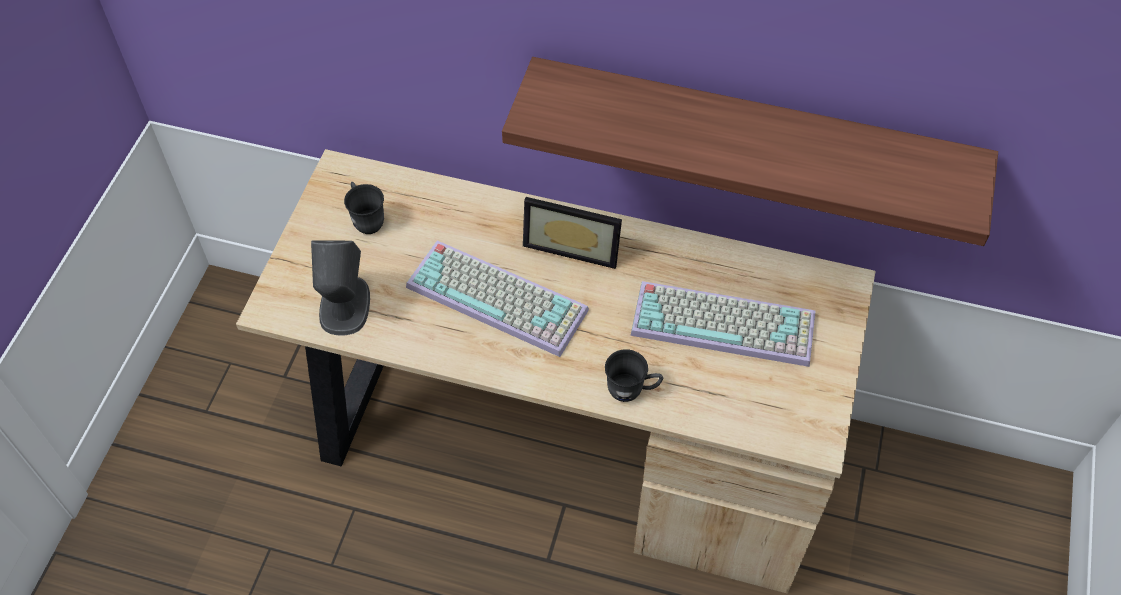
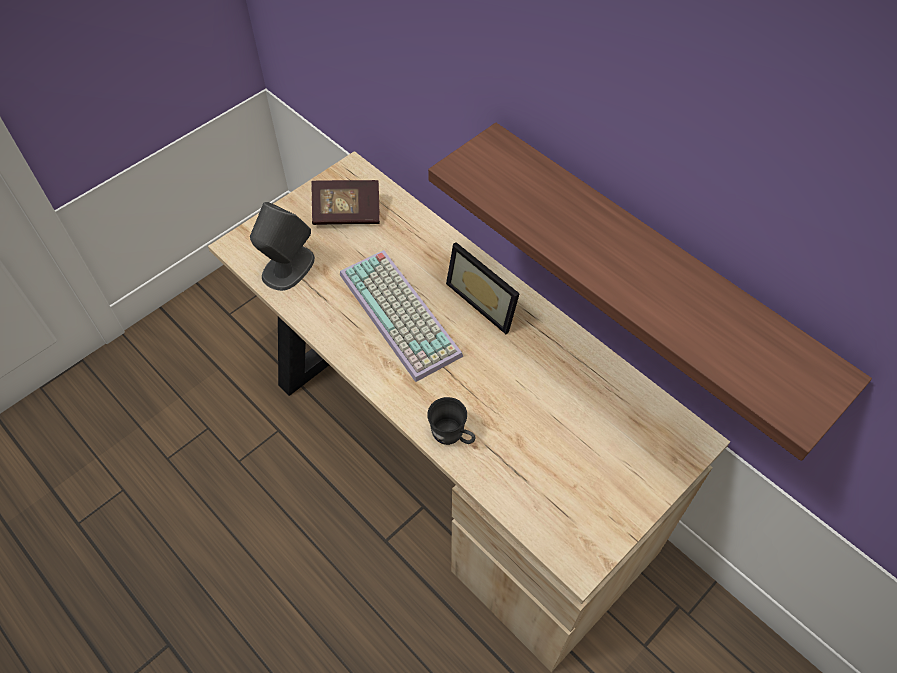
camera: 30 degrees right, 0 degrees up
grey mug [344,182,384,234] -> book [311,180,380,225]
keyboard [630,281,816,367] -> none

